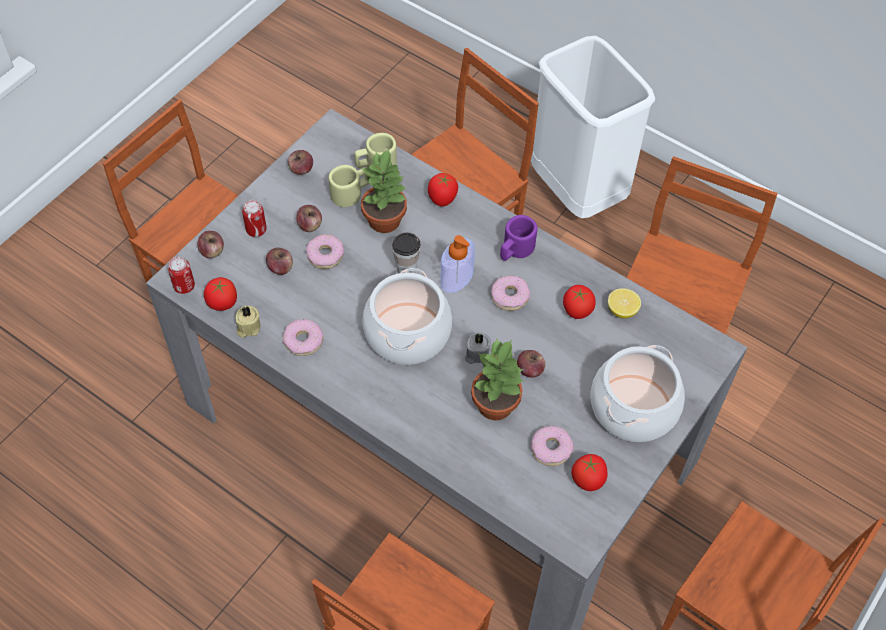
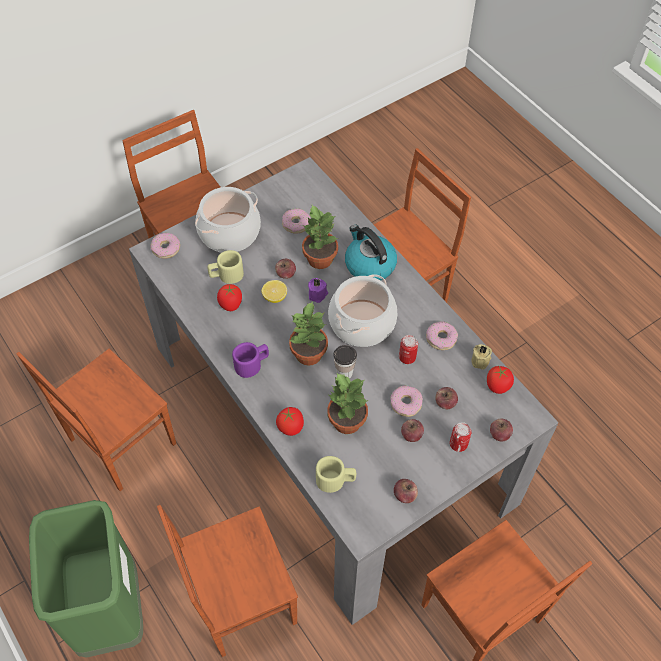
camera: 160 degrees left, 0 degrees up
can [168,256,195,294] -> can moved to [399,335,418,364]
beige mug [328,165,369,207] -> beige mug moved to [207,250,244,284]
soap dispenser [440,235,475,293] -> potted plant [289,301,328,366]
grey candle [465,333,491,364] -> purple candle [308,278,328,303]
donut [491,275,530,311] -> donut moved to [151,233,180,259]
white trash can [531,36,655,218] -> green trash can [29,500,143,658]
tomato [572,454,608,491] -> none
lemon [608,288,641,318] -> lemon moved to [262,280,287,303]
none -> kettle [345,225,397,280]

